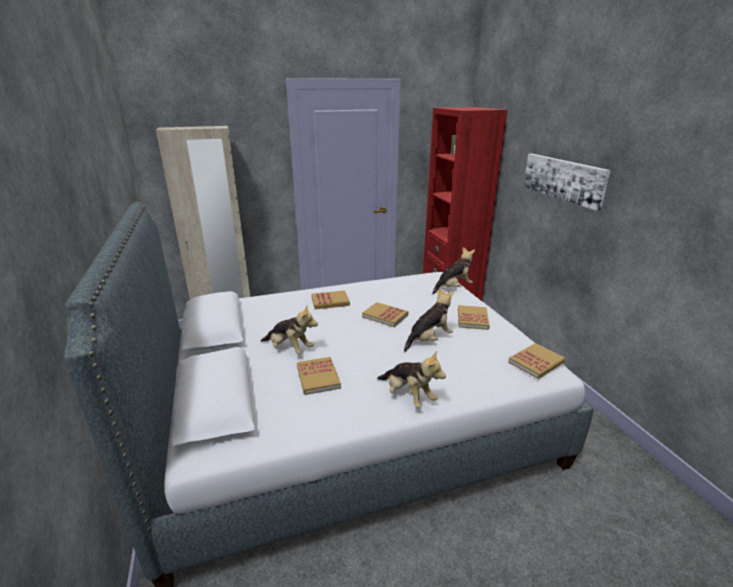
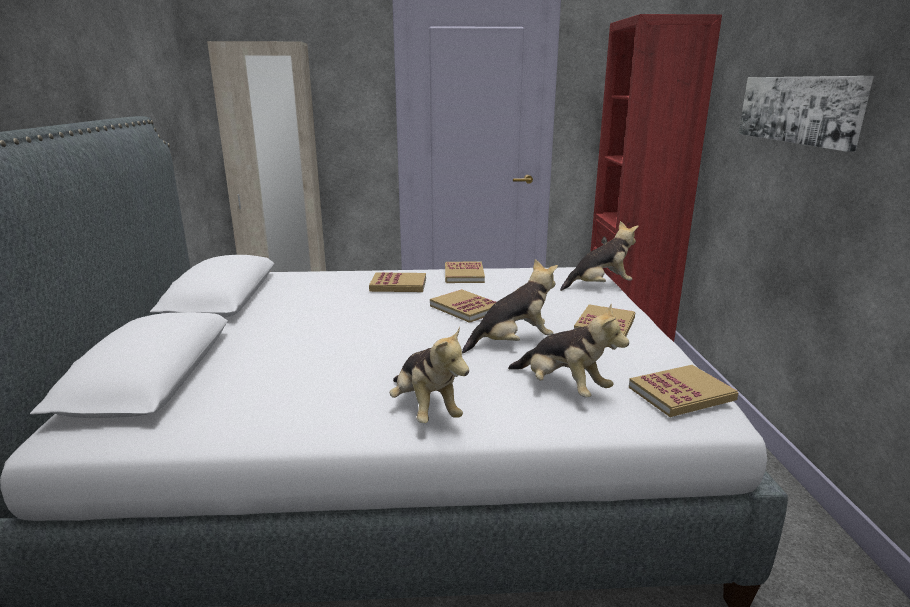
camera: 15 degrees right, 5 degrees down
plush toy [261,306,318,354] -> plush toy moved to [508,304,629,397]
book [297,357,341,395] -> book moved to [445,262,485,283]

